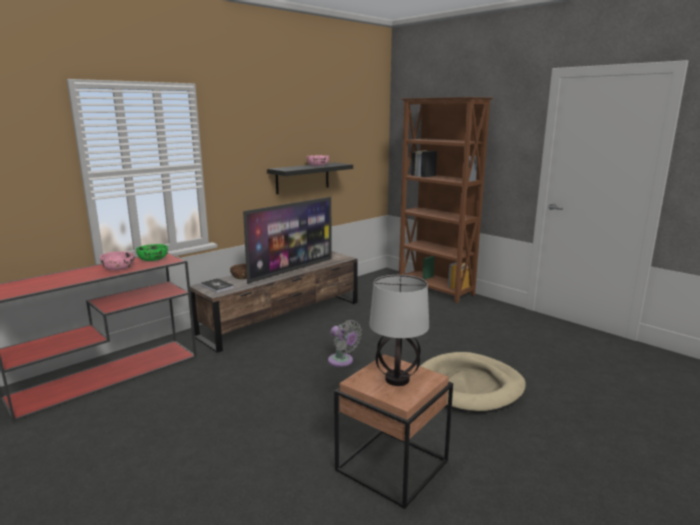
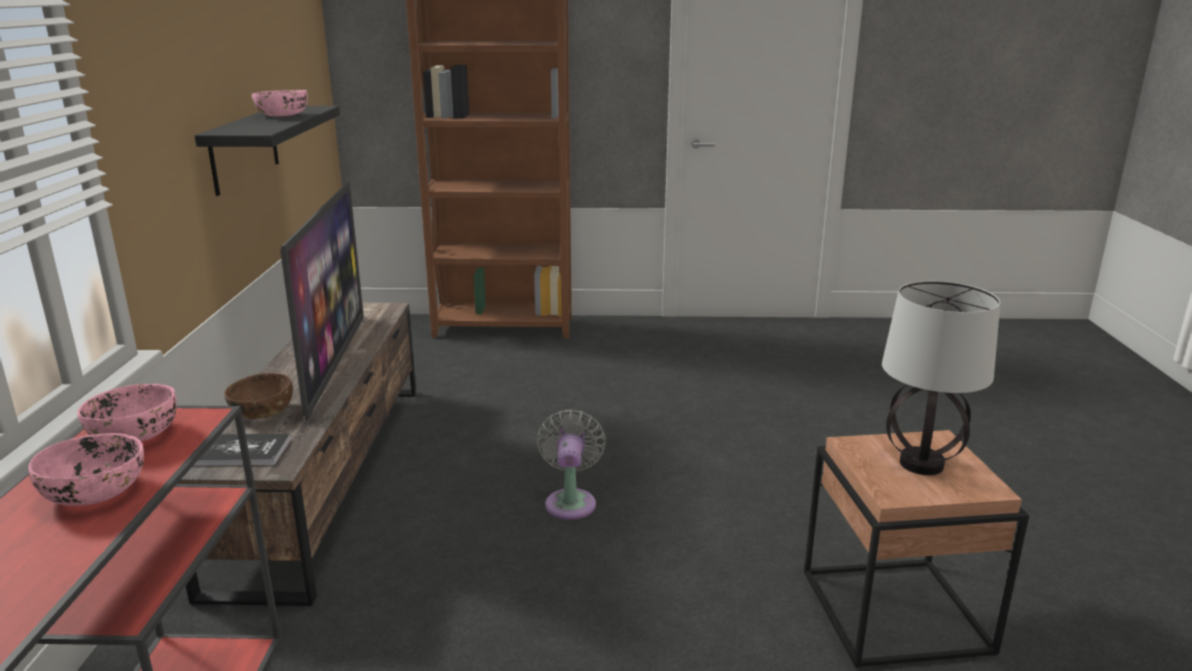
camera: 45 degrees left, 5 degrees up
green bowl [136,244,168,261] -> pink bowl [77,384,177,442]
grey fan [328,320,362,367] -> grey fan turned 90 degrees counterclockwise [537,409,606,520]
beige dog bed [420,352,526,413] -> none

